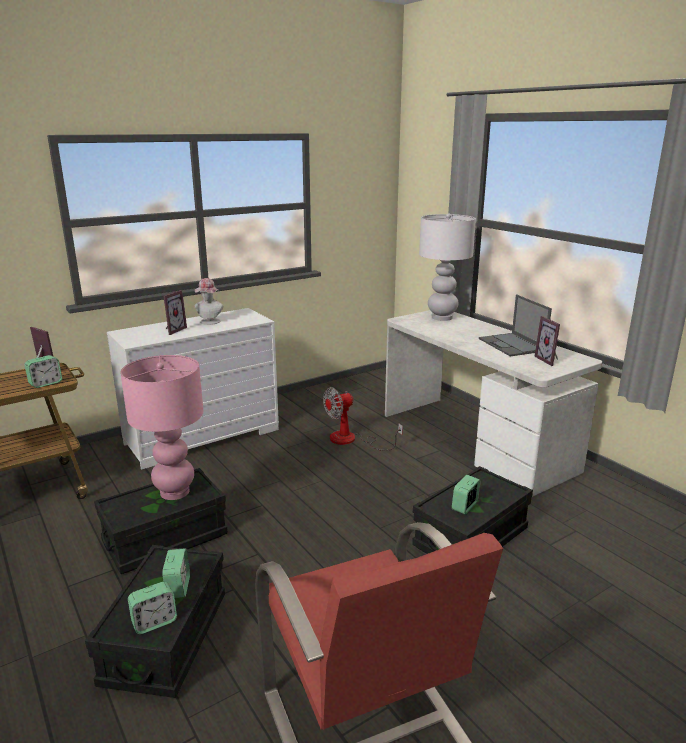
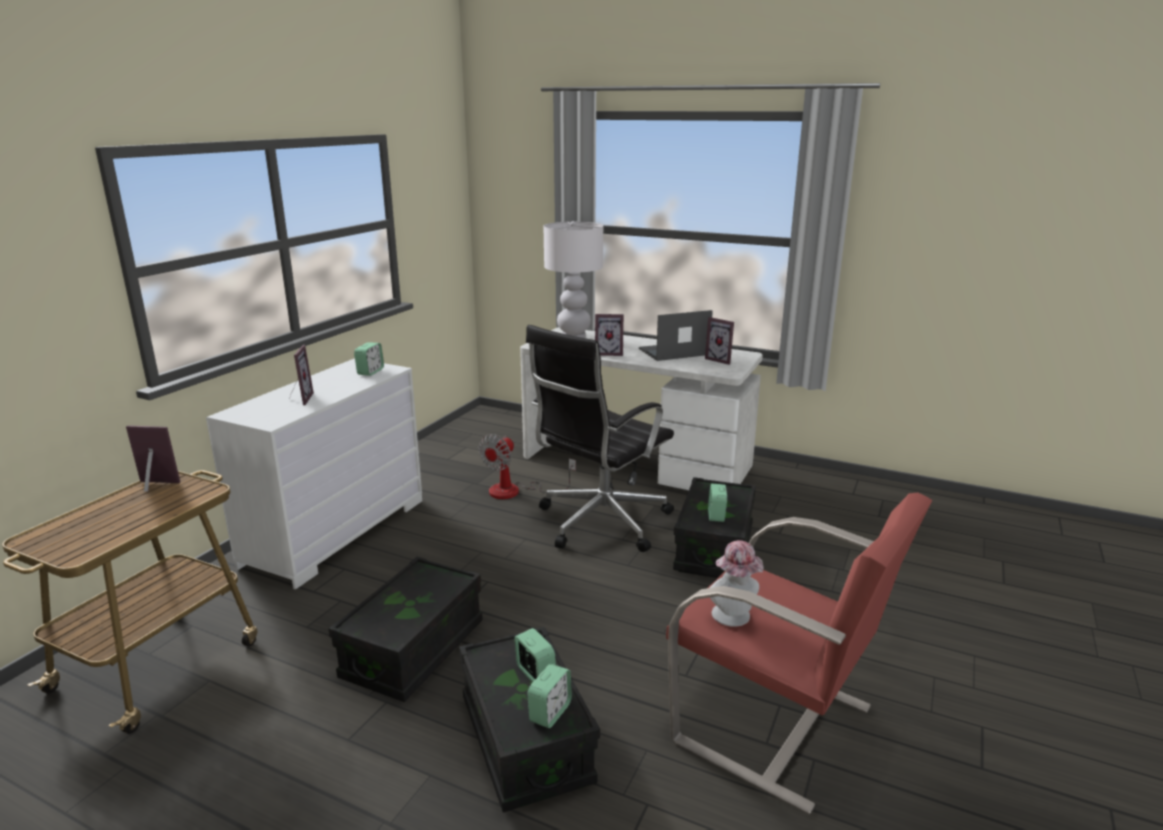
camera: 30 degrees left, 0 degrees up
alarm clock [25,355,62,388] -> alarm clock moved to [354,343,384,376]
pink table lamp [121,355,203,500] -> none
hat [195,278,224,325] -> hat moved to [710,540,763,627]
laptop [479,295,552,356] -> laptop turned 120 degrees clockwise [639,310,713,361]
none -> black office chair [526,325,674,552]
none -> picture frame [595,314,624,356]

